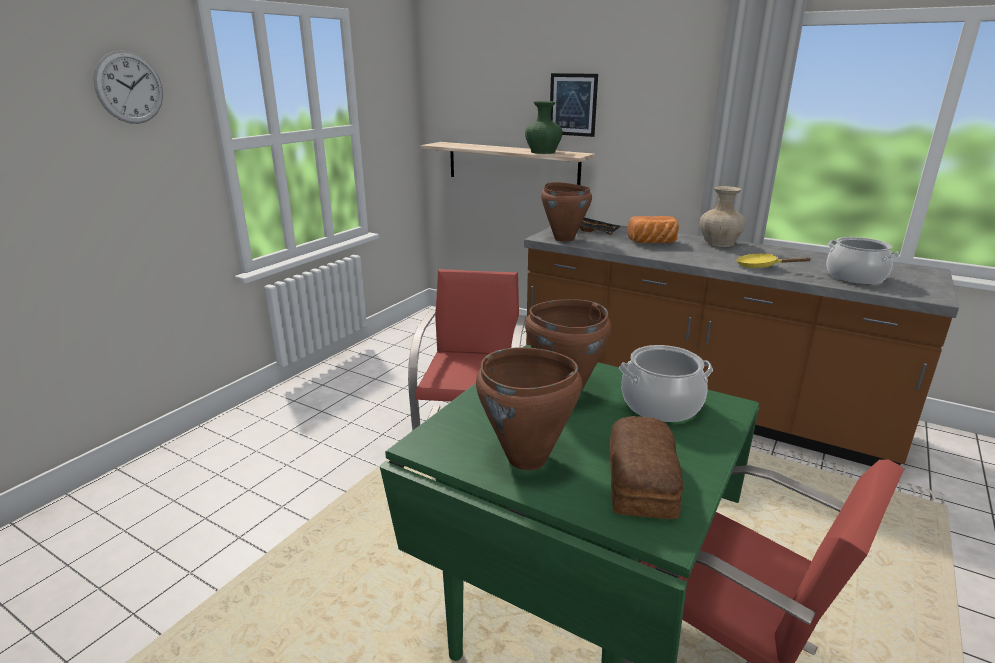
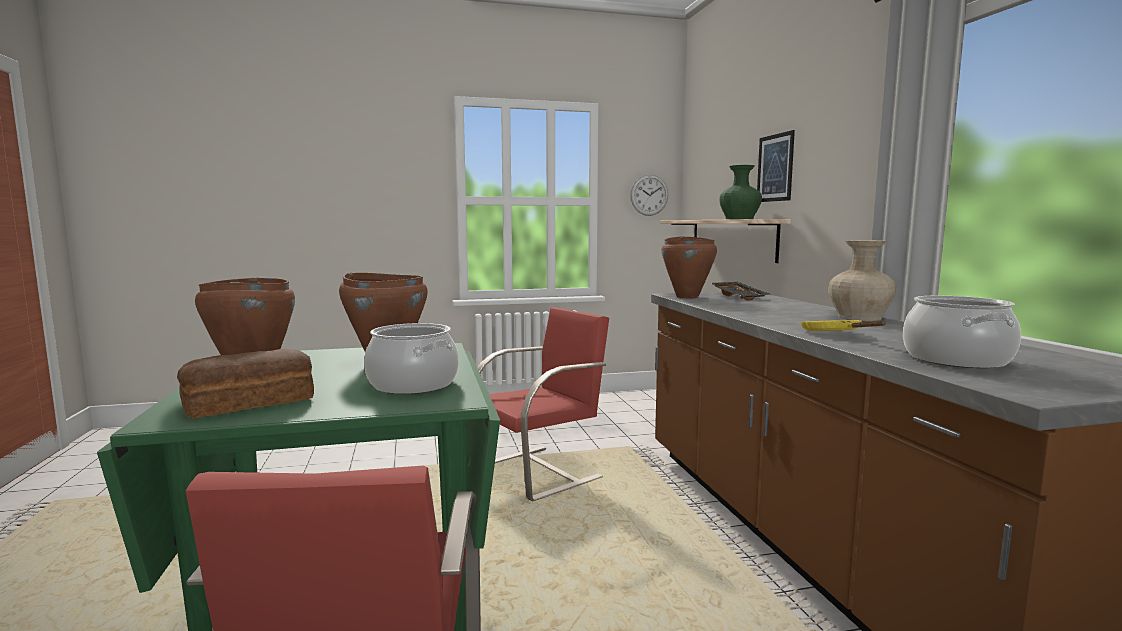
camera: 45 degrees right, 15 degrees down
wall clock [93,51,163,124] -> wall clock moved to [630,175,668,216]
bread [628,216,679,243] -> none

